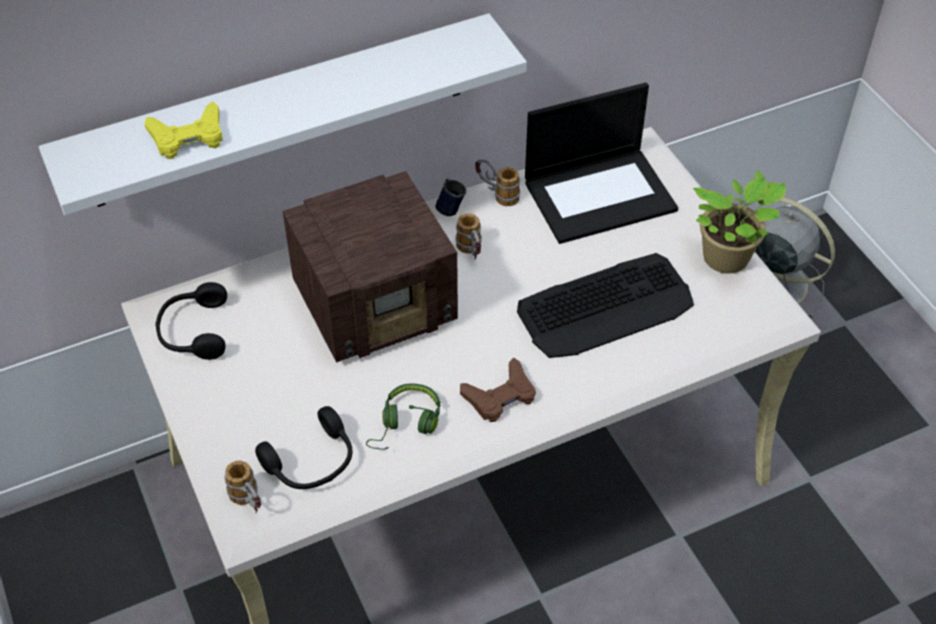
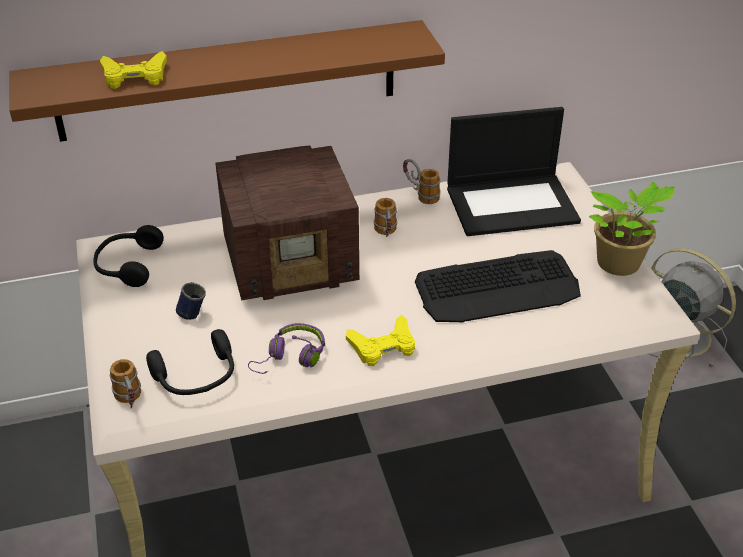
camera: 10 degrees right, 10 degrees down
white shelf [39,13,527,215] -> brown shelf [9,20,445,142]
green headphones [366,383,440,450] -> purple headphones [248,323,325,374]
blue mug [436,179,466,216] -> blue mug moved to [176,282,206,320]
brown game controller [460,358,536,422] -> yellow game controller [346,315,415,366]

